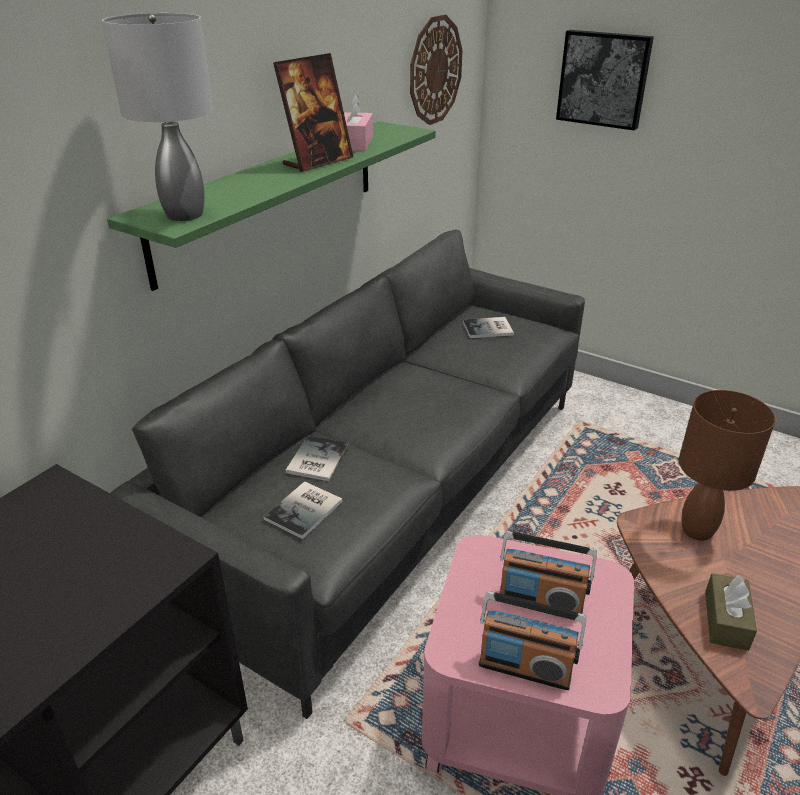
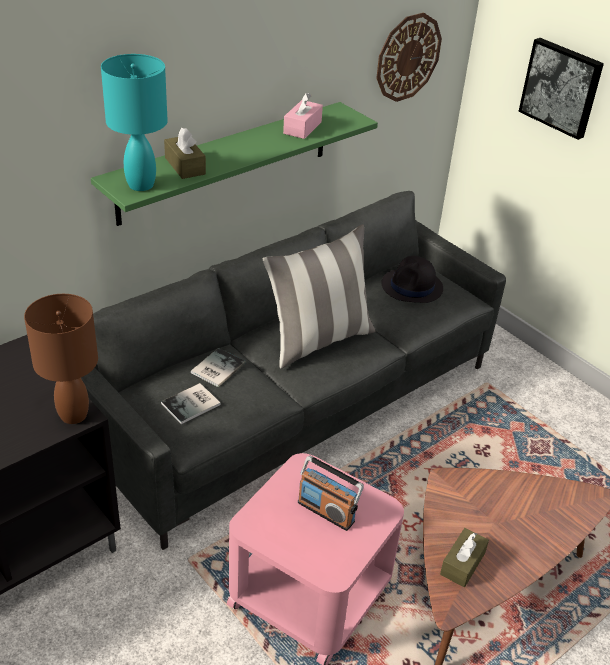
camera: 15 degrees right, 5 degrees up
grey table lamp [102,13,213,221] -> turquoise table lamp [101,54,168,191]
picture frame [273,53,353,172] -> none
book [463,317,514,338] -> black hat [381,256,443,303]
radio [479,591,586,690] -> none
brown table lamp [679,390,776,541] -> brown table lamp moved to [24,294,98,424]
none -> brown tissue box [164,128,206,179]
none -> pillow [263,224,376,369]

